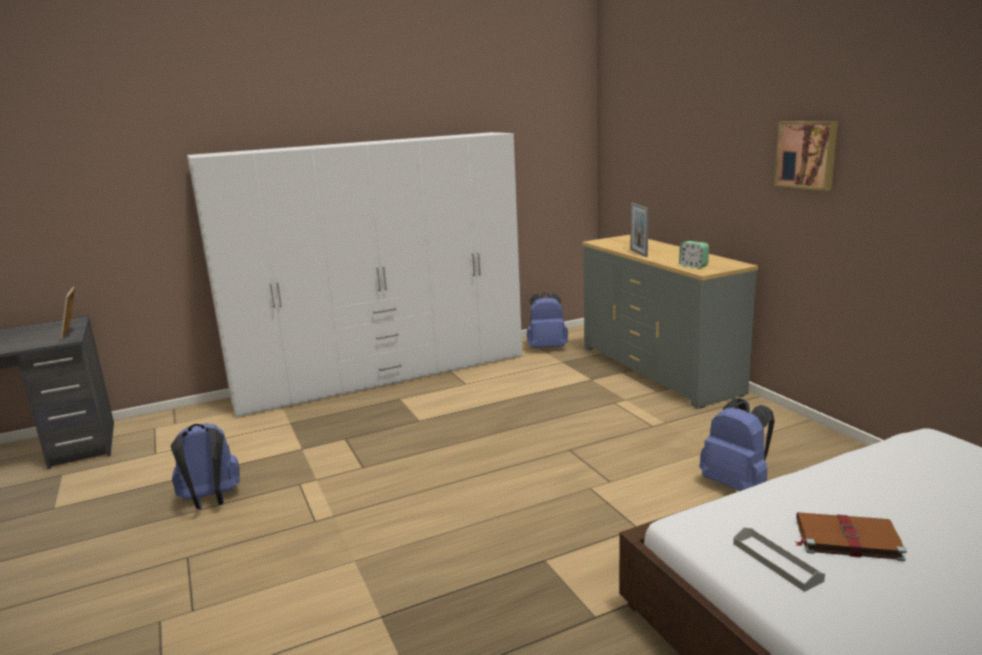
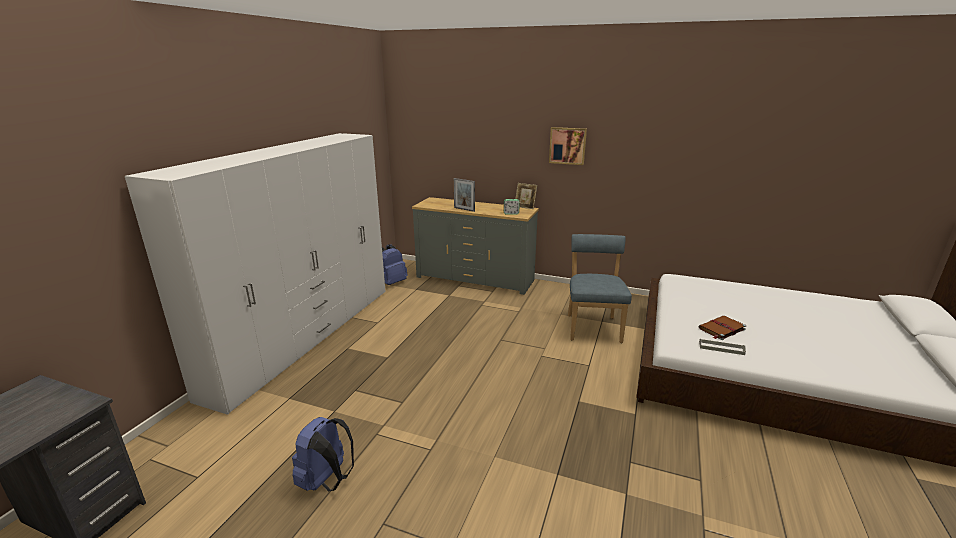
camera: 45 degrees left, 5 degrees up
picture frame [60,287,75,340] -> picture frame moved to [515,183,537,209]
blue backpack [700,398,775,491] -> blue chair [568,234,632,343]

